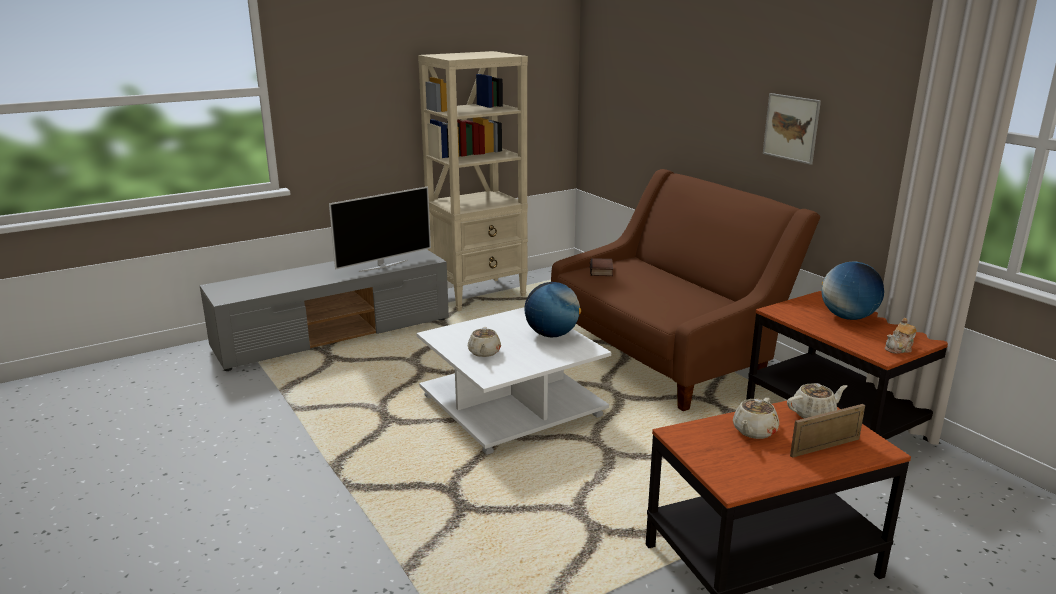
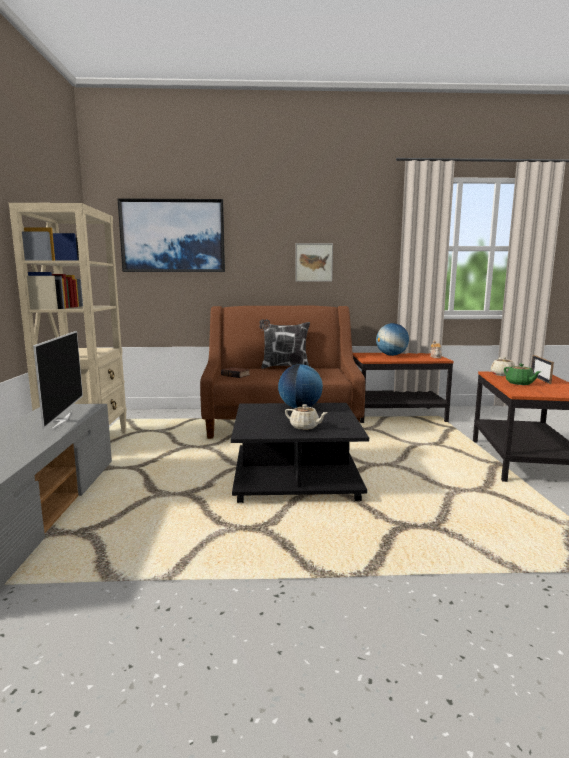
camera: 60 degrees left, 10 degrees down
white coffee table [416,307,611,455] -> black coffee table [231,403,369,503]
beige teapot [733,398,779,439] -> green teapot [504,364,541,385]
none -> picture [117,198,225,272]
none -> pillow [259,319,310,369]

